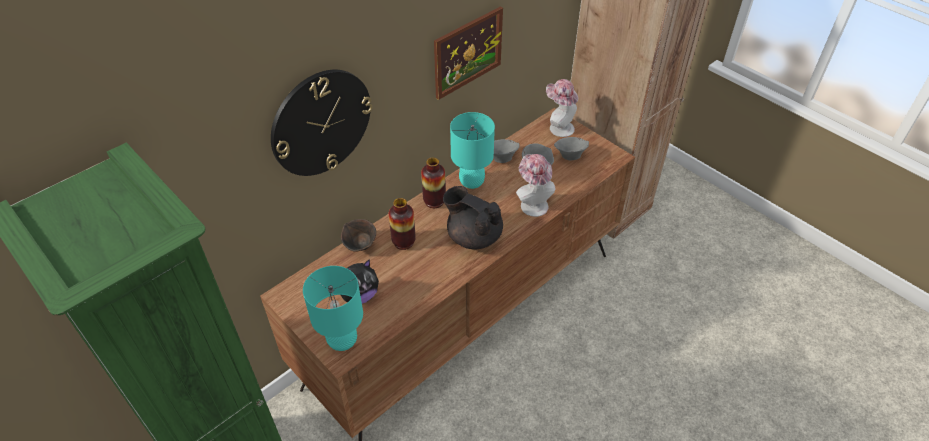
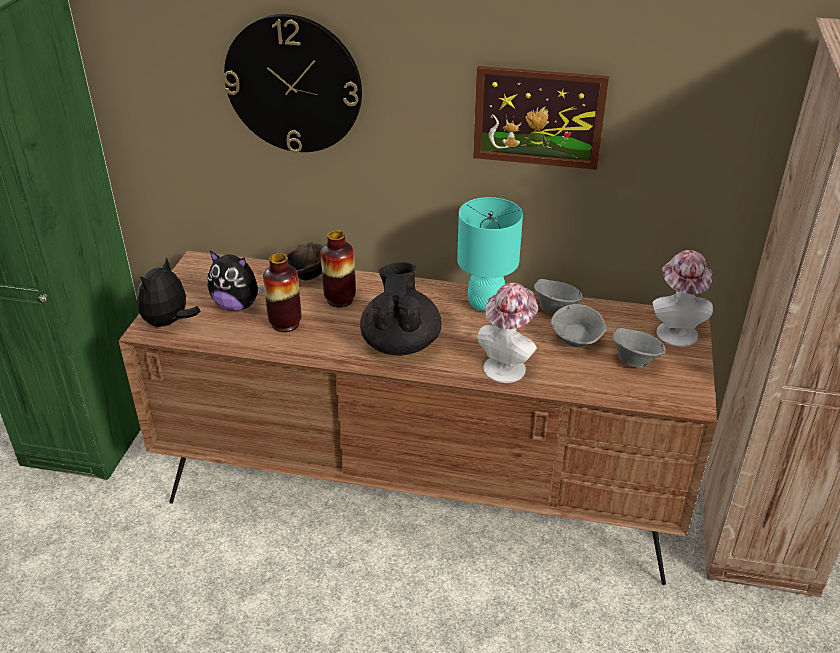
camera: 55 degrees right, 10 degrees down
turquoise table lamp [303,266,363,351] -> plush toy [137,257,200,328]
vase [421,158,446,208] -> vase moved to [263,253,301,332]

